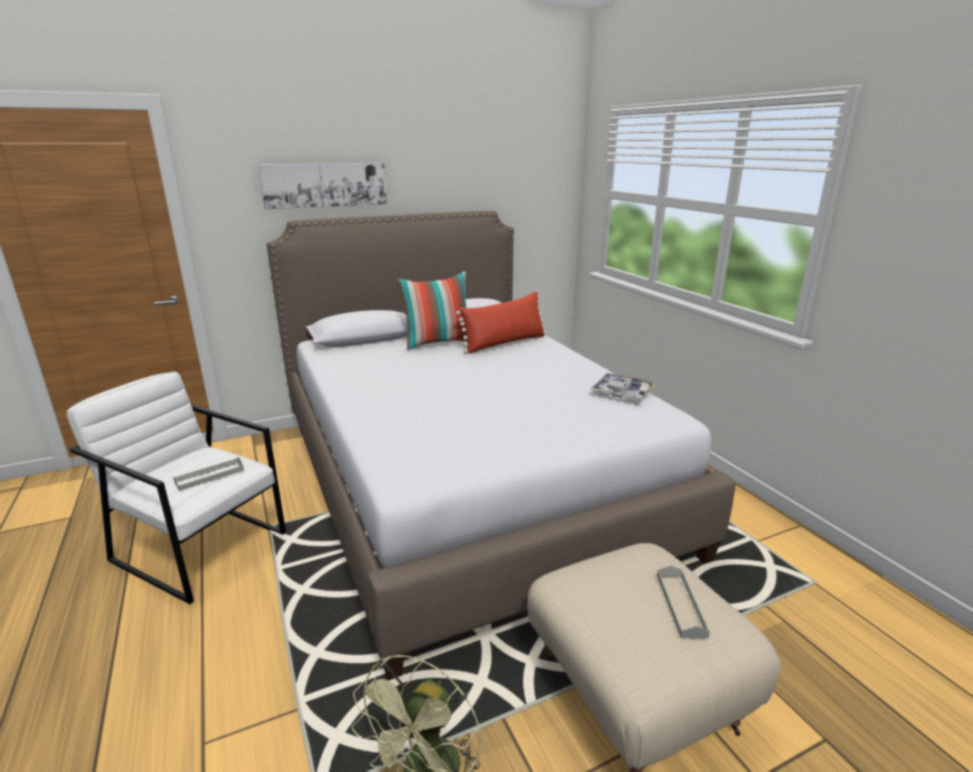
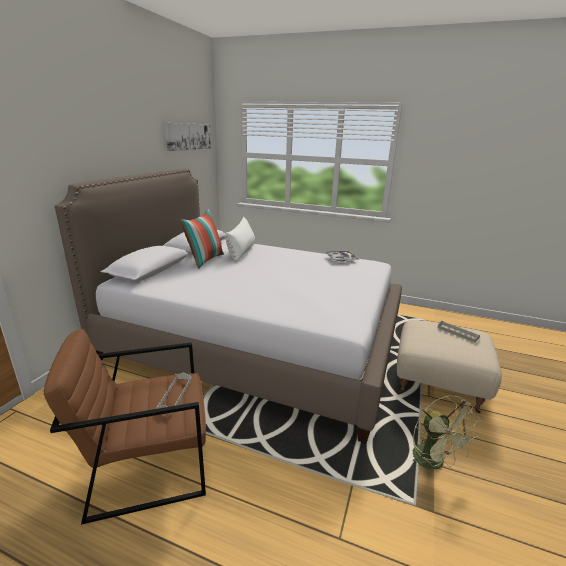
camera: 45 degrees left, 0 degrees up
white armchair [67,372,286,604] -> brown armchair [44,329,206,525]
picture [258,163,387,209] -> picture moved to [165,123,211,151]
red pillow [456,292,546,354] -> white pillow [224,217,255,262]

